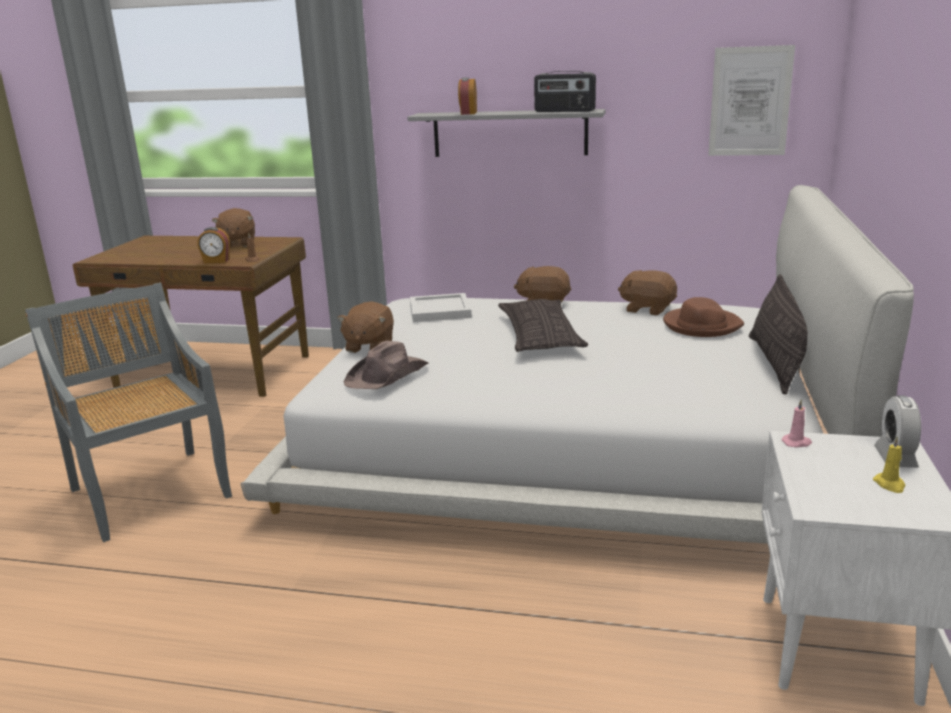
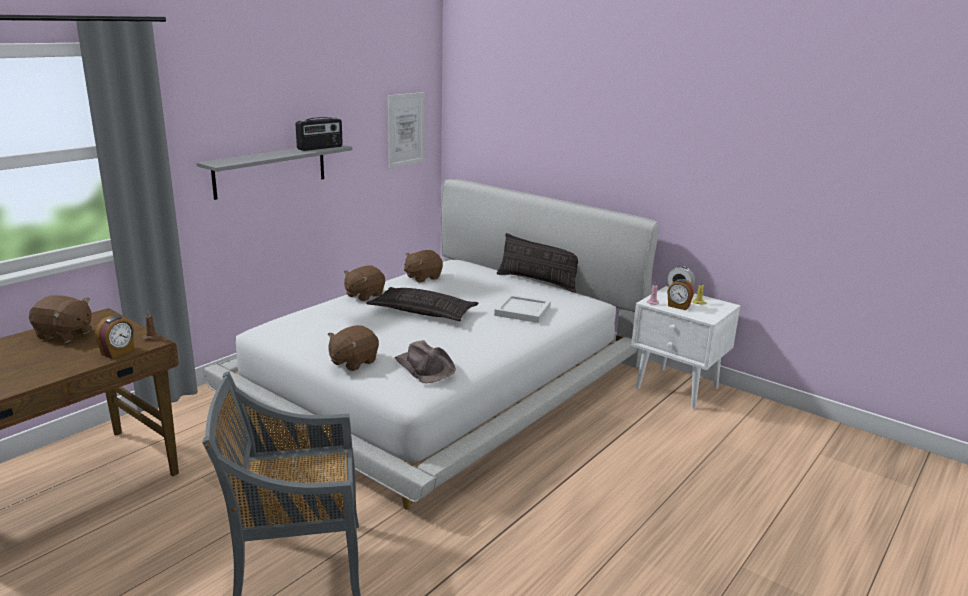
camera: 65 degrees left, 0 degrees up
brown plush toy [337,301,394,353] -> brown plush toy turned 90 degrees clockwise [328,325,379,371]
white tray [410,293,472,322] -> white tray moved to [494,294,551,323]
alarm clock [458,77,477,115] -> alarm clock moved to [667,279,694,310]
brown hat [663,297,744,337] -> none

